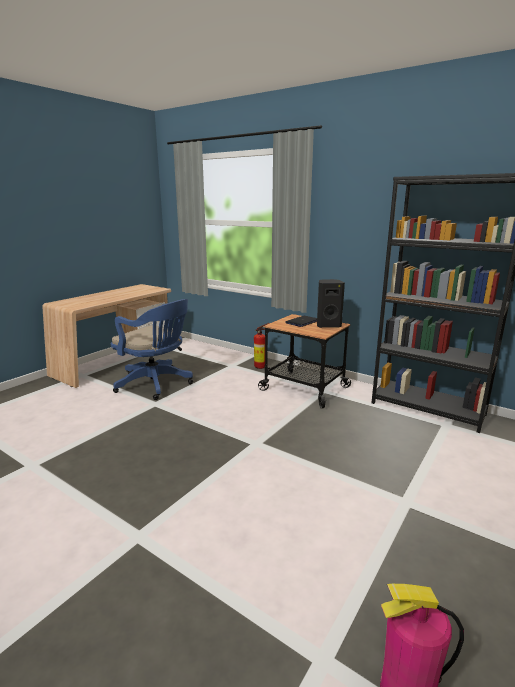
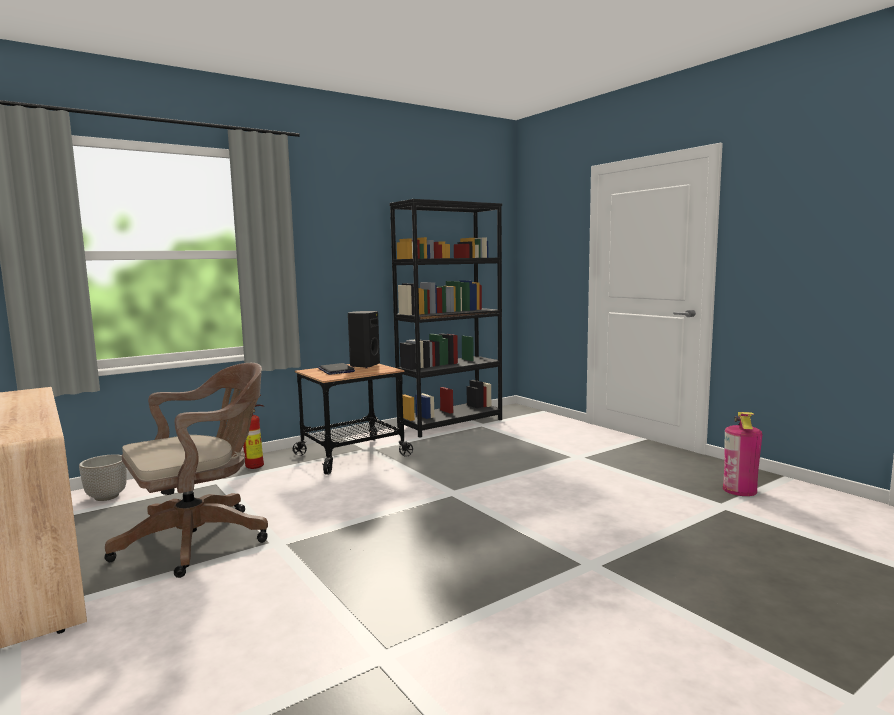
camera: 70 degrees left, 10 degrees down
blue office chair [111,299,193,400] -> brown office chair [104,363,268,578]
none -> planter [79,454,127,501]

